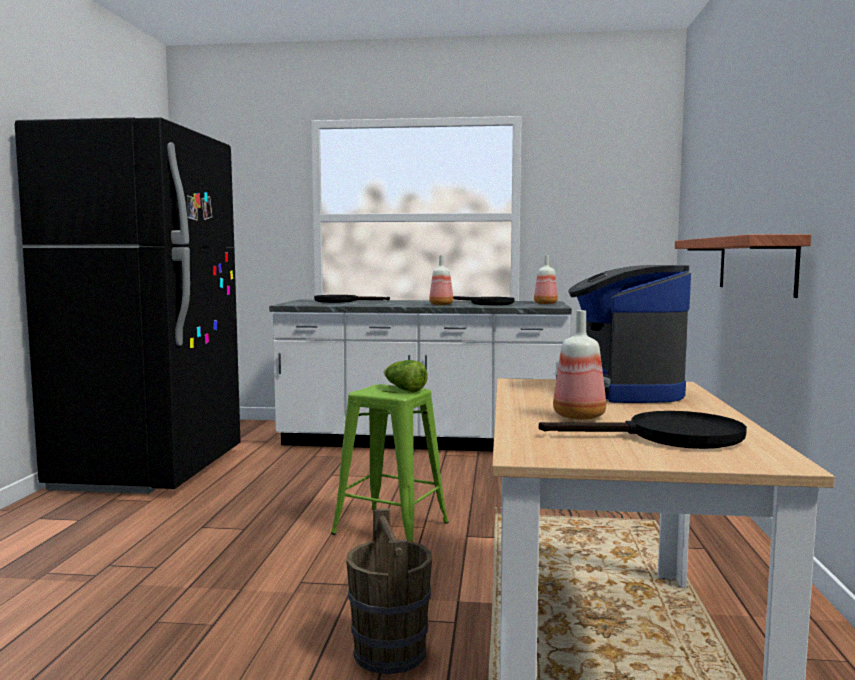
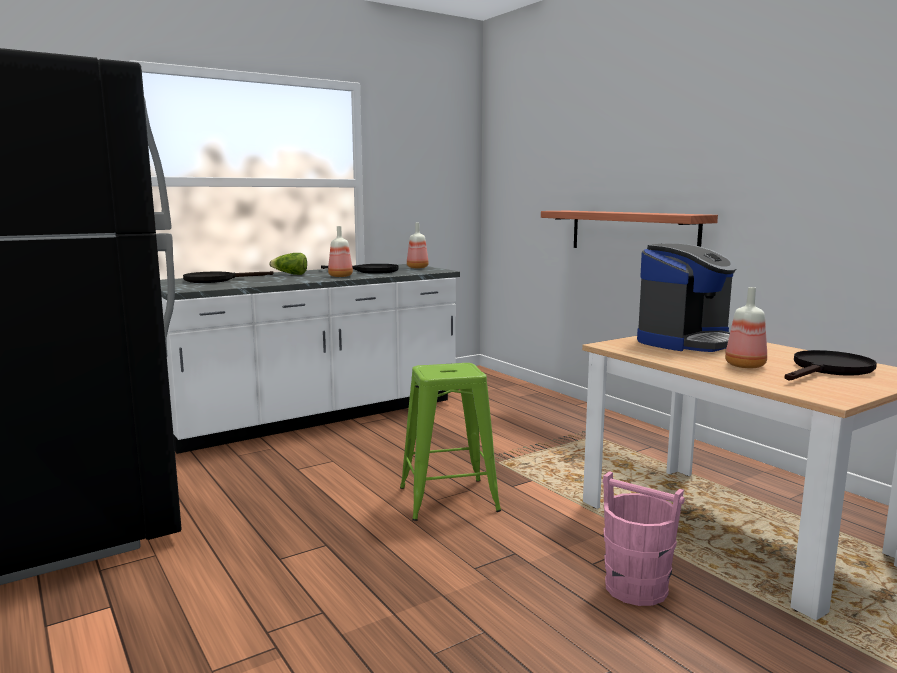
camera: 40 degrees left, 5 degrees up
brown bucket [346,508,432,674] -> pink bucket [602,471,685,606]
lettuce [384,360,428,392] -> lettuce moved to [269,253,307,275]
coffee machine [556,265,691,403] -> coffee machine turned 90 degrees counterclockwise [637,243,737,352]

